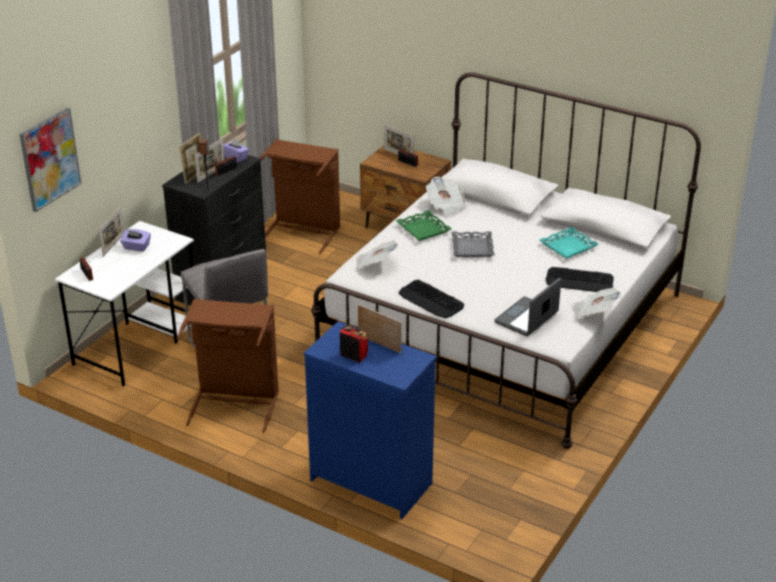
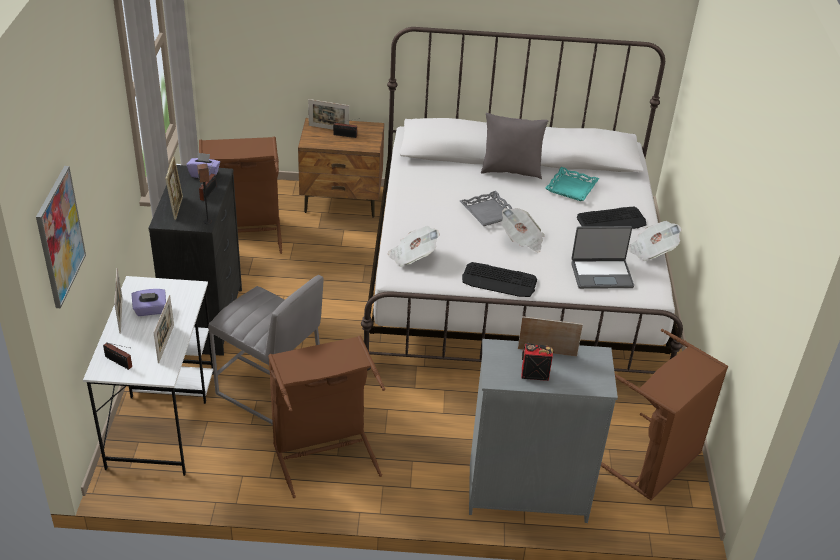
camera: 30 degrees left, 5 degrees up
picture frame [195,138,225,183] -> picture frame moved to [153,295,174,363]
blue dresser [303,321,437,519] -> grey dresser [469,339,618,523]
green tray [395,210,452,241] -> none
newspaper [426,177,467,217] -> newspaper moved to [501,208,545,252]
laptop [495,278,561,337] -> laptop turned 105 degrees counterclockwise [571,226,634,289]
none -> grey pillow [481,113,548,179]
none -> brown laundry basket [601,329,728,501]

